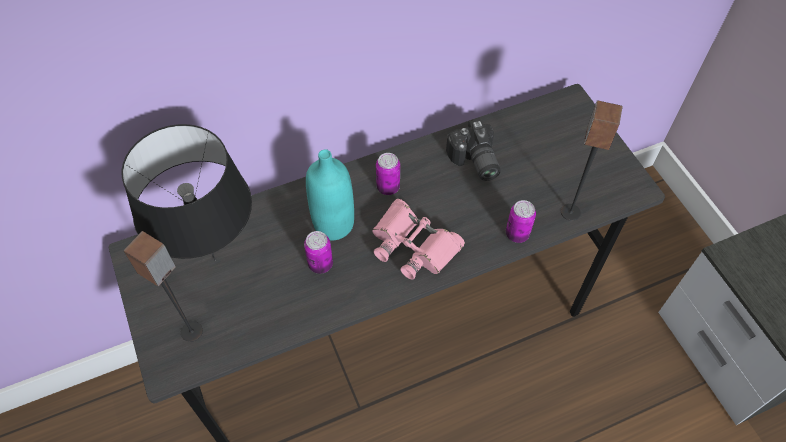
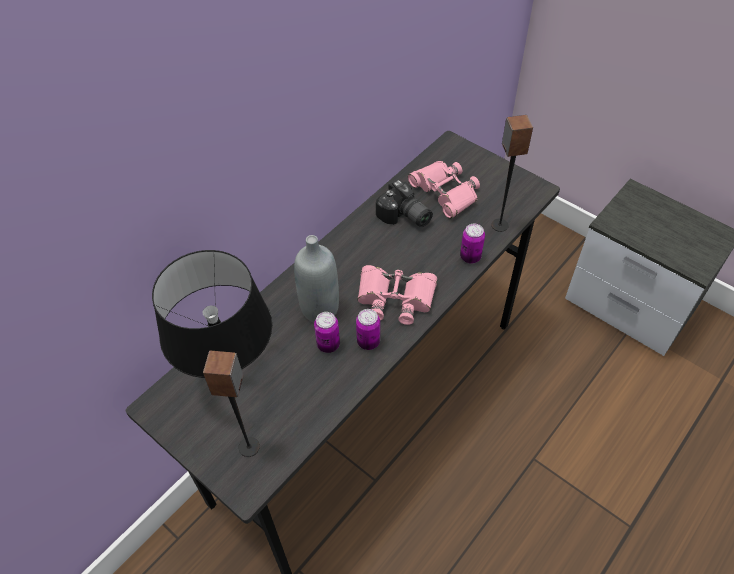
camera: 25 degrees left, 5 degrees down
turquoise bottle [306,149,354,241] -> grey bottle [294,235,339,322]
can [376,153,400,195] -> can moved to [356,309,380,350]
none -> pink binoculars [408,161,480,219]

